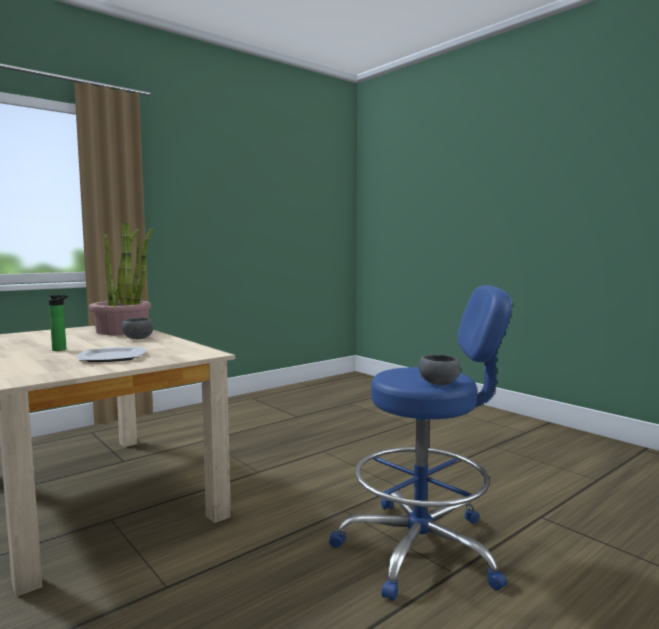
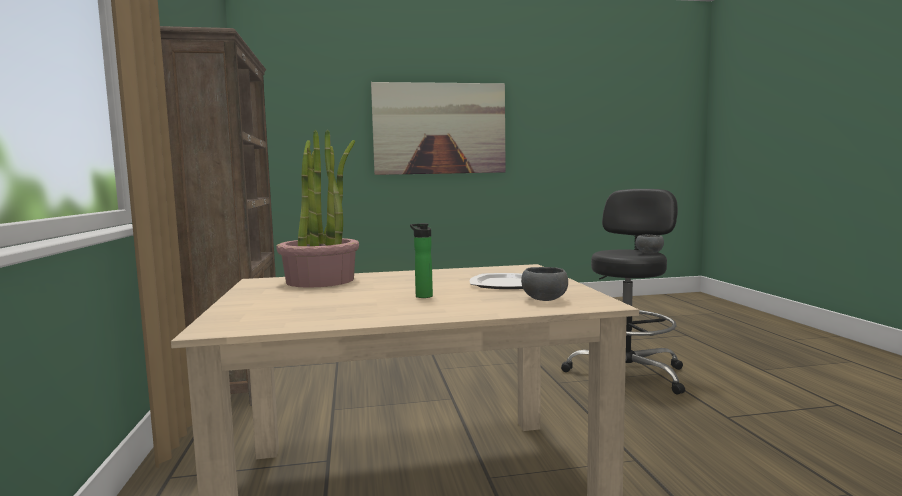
camera: 60 degrees left, 0 degrees up
grey bowl [122,318,153,339] -> grey bowl moved to [521,267,568,301]
blue stool [329,285,512,601] -> black stool [561,189,685,395]
none -> brown bookcase [160,26,276,406]
none -> picture [371,82,506,175]

